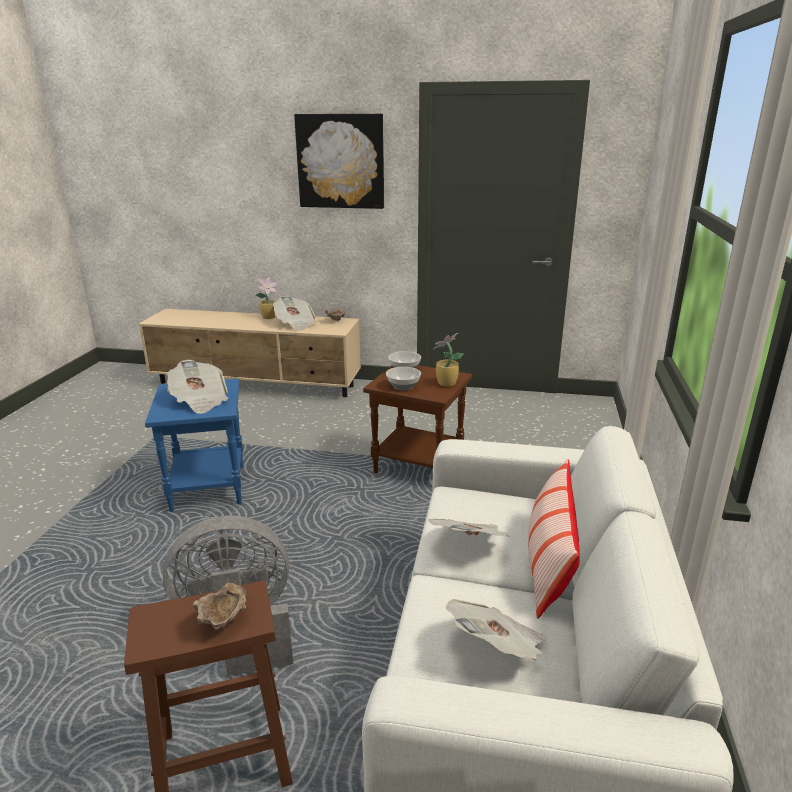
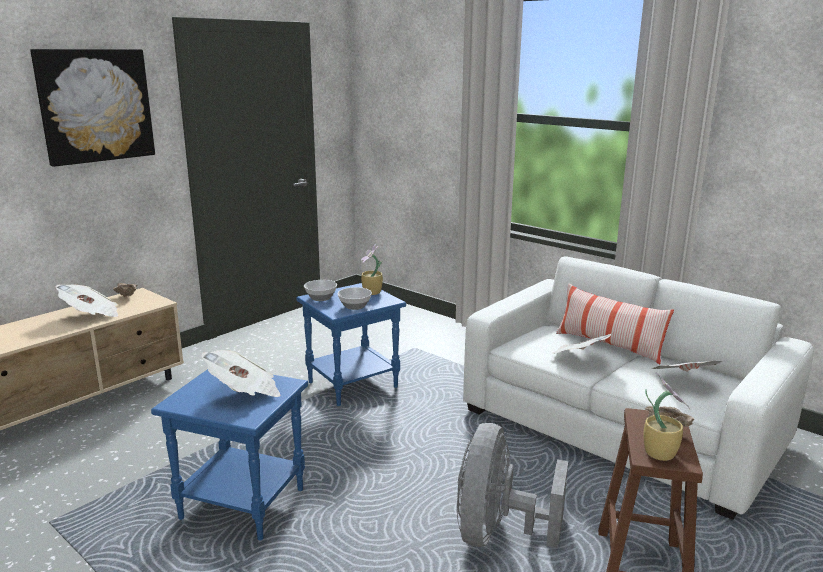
camera: 60 degrees left, 5 degrees down
potted plant [256,277,277,319] -> potted plant moved to [643,372,690,461]
brown side table [363,365,472,474] -> blue side table [296,283,406,406]

